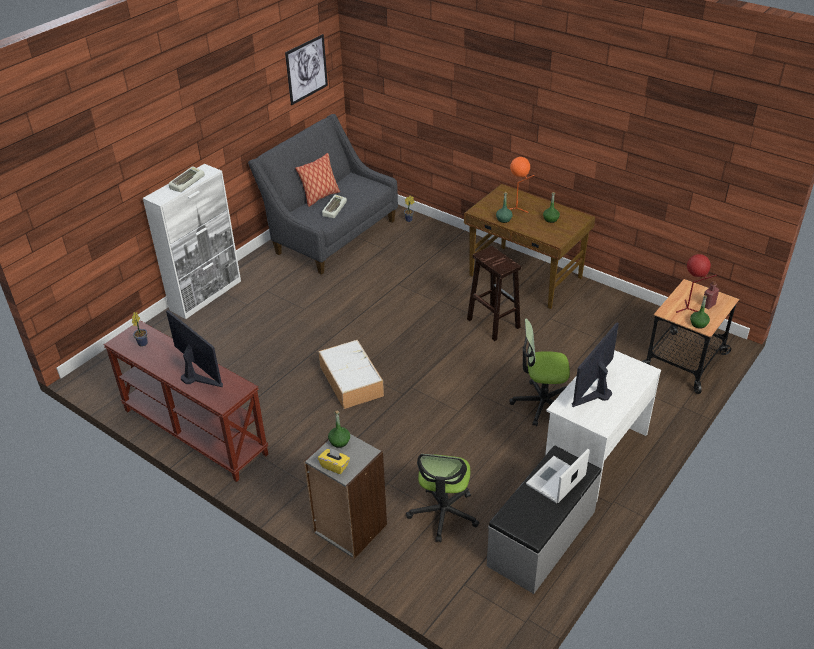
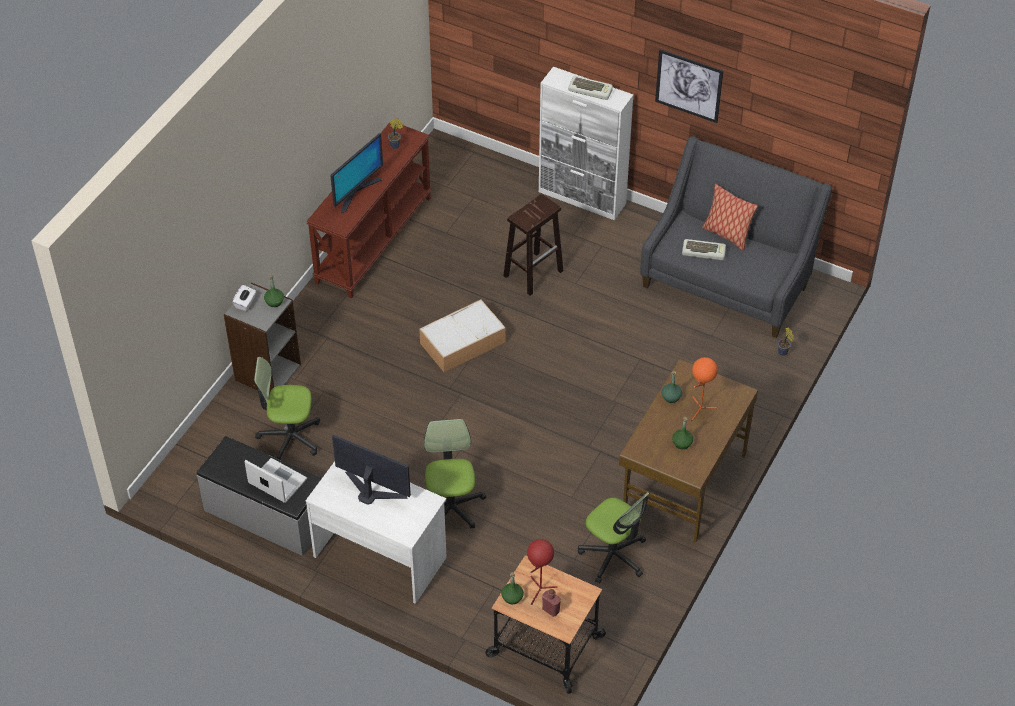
camera: 80 degrees right, 10 degrees up
picture [285,34,328,105] -> picture moved to [655,49,723,123]
yellow tissue box [318,448,350,474] -> white tissue box [233,285,256,311]
brown stool [467,246,521,341] -> brown stool moved to [503,194,563,296]
none -> office chair [578,492,649,583]

